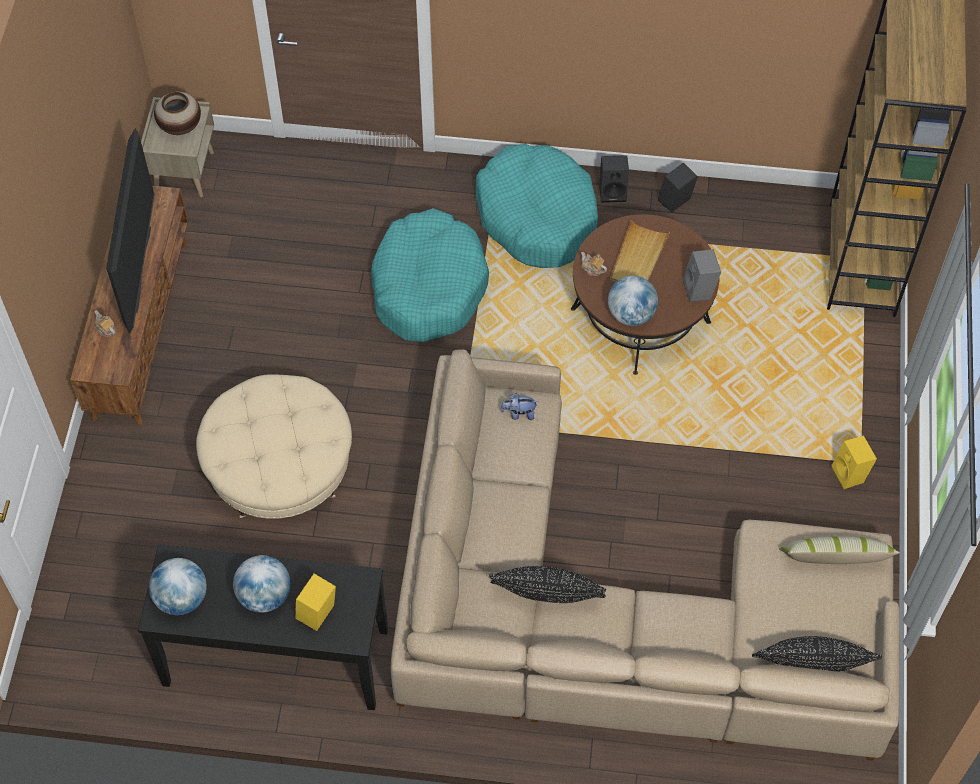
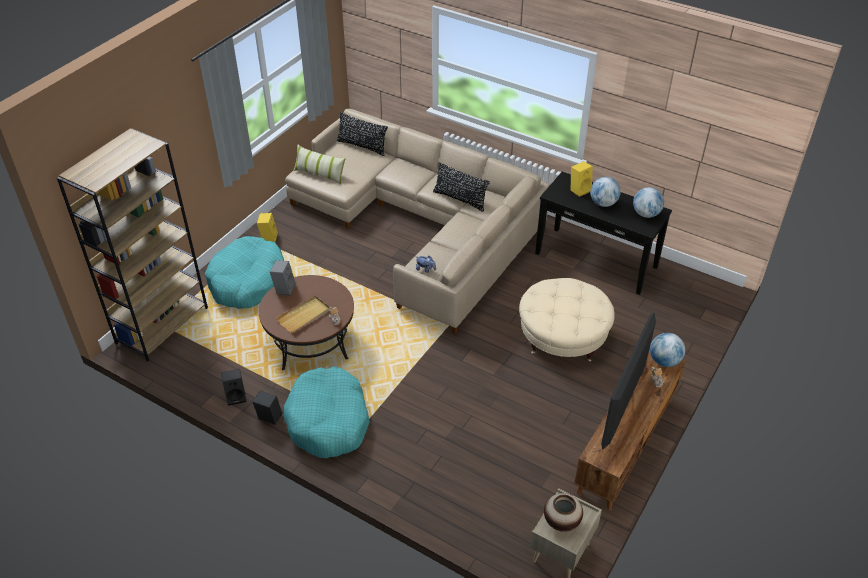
camera: 155 degrees left, 15 degrees down
turquoise dog bed [371,208,489,342] -> turquoise dog bed moved to [205,236,284,309]
globe [608,276,658,326] -> globe moved to [650,333,685,367]

